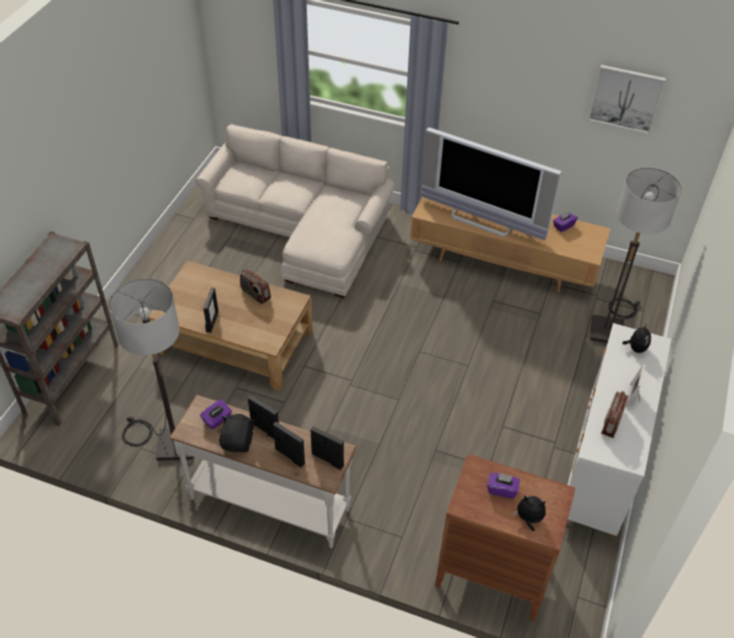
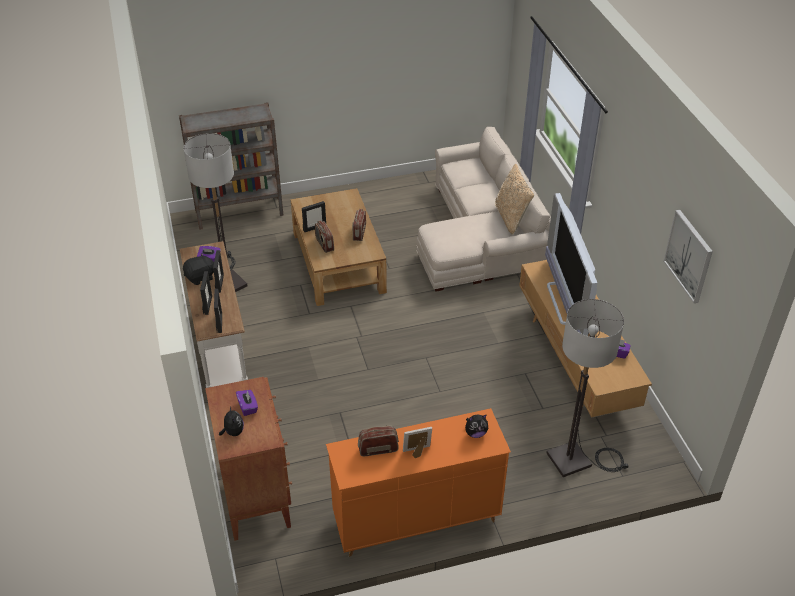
camera: 55 degrees right, 5 degrees down
white cabinet [568,323,671,538] -> orange cabinet [326,408,511,557]
none -> radio [315,220,334,253]
none -> beige pillow [495,163,534,234]

